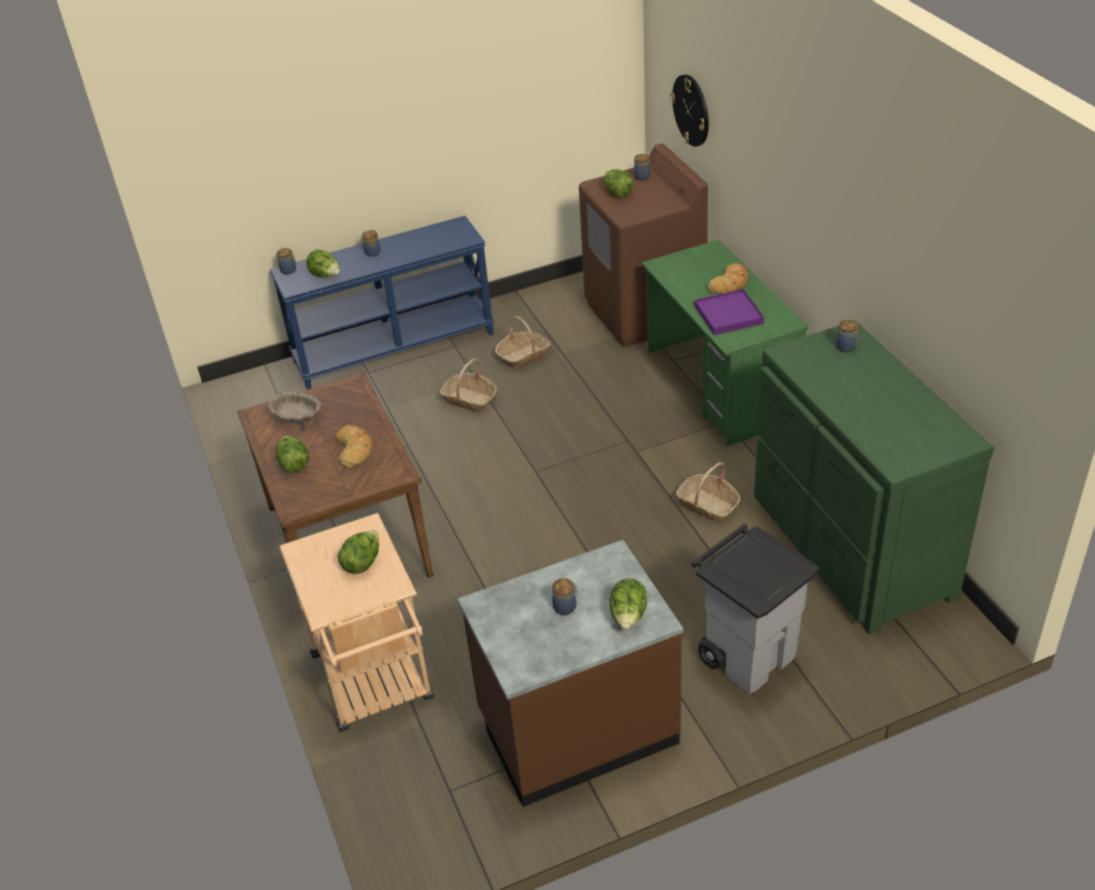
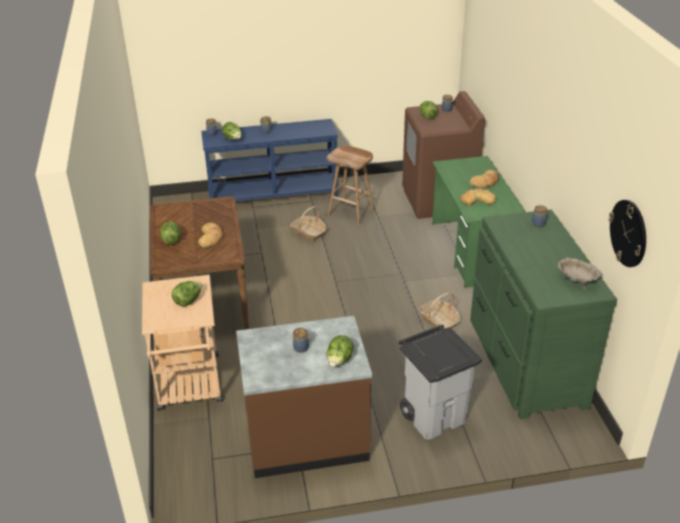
camera: 10 degrees right, 5 degrees down
beige bowl [268,391,321,430] -> beige bowl moved to [558,257,601,290]
basket [495,316,550,370] -> brown stool [327,145,374,226]
wall clock [670,74,709,147] -> wall clock moved to [609,200,646,267]
purple tray [694,289,764,335] -> bread [460,188,496,206]

